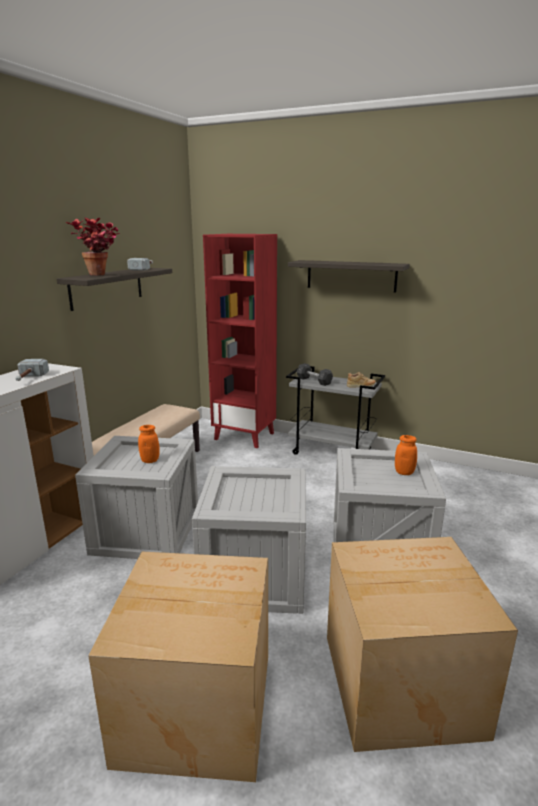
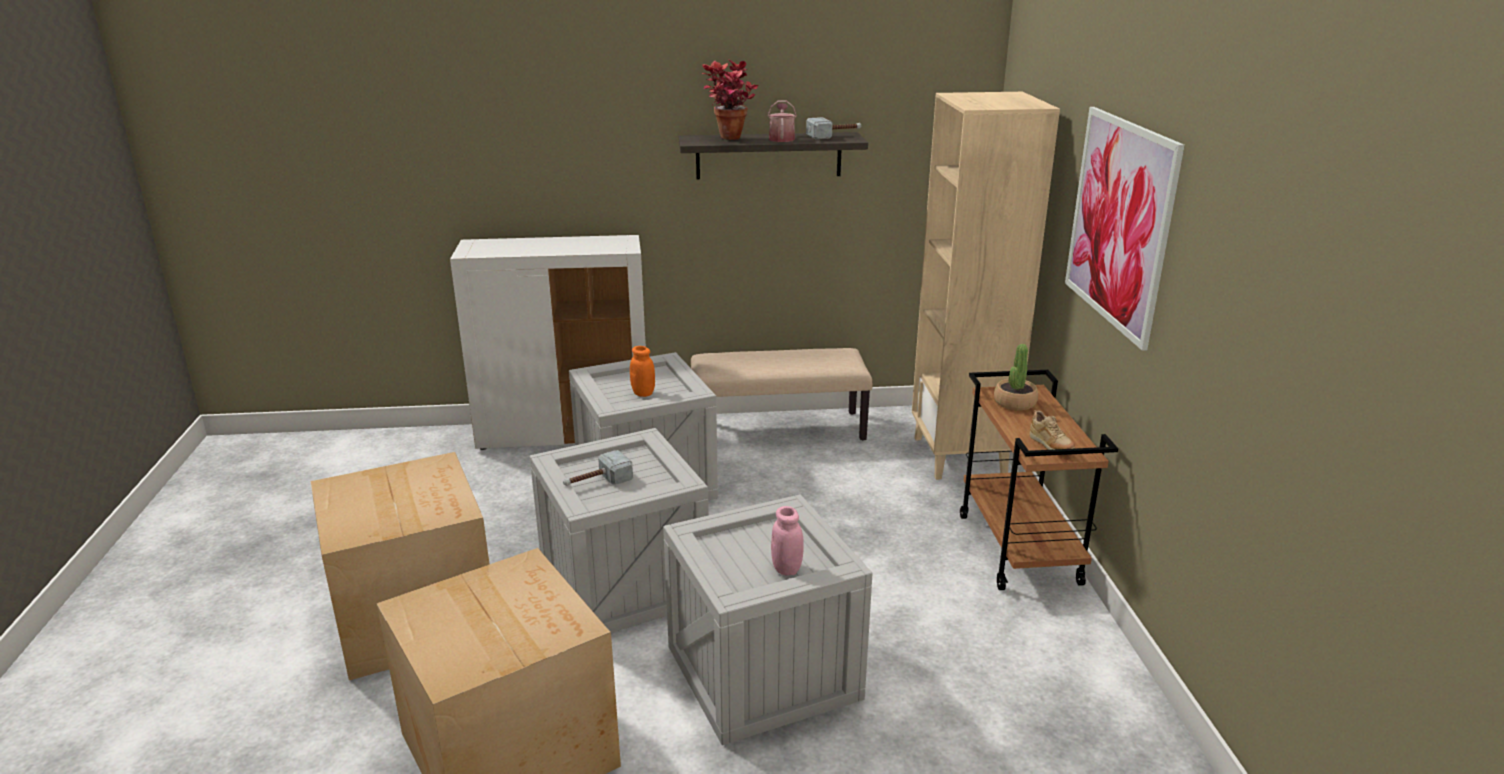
camera: 60 degrees right, 5 degrees up
hammer [15,359,49,381] -> hammer moved to [563,450,633,486]
red bookcase [203,234,277,448] -> beige bookcase [912,92,1060,480]
grey cart [286,366,385,455] -> brown cart [960,370,1118,590]
shelf [288,260,410,292] -> picture [1065,107,1185,351]
grey dumbbell [296,363,333,386] -> potted plant [994,344,1038,411]
orange jar [395,435,417,475] -> pink jar [771,506,804,576]
none -> watering can [768,101,797,142]

